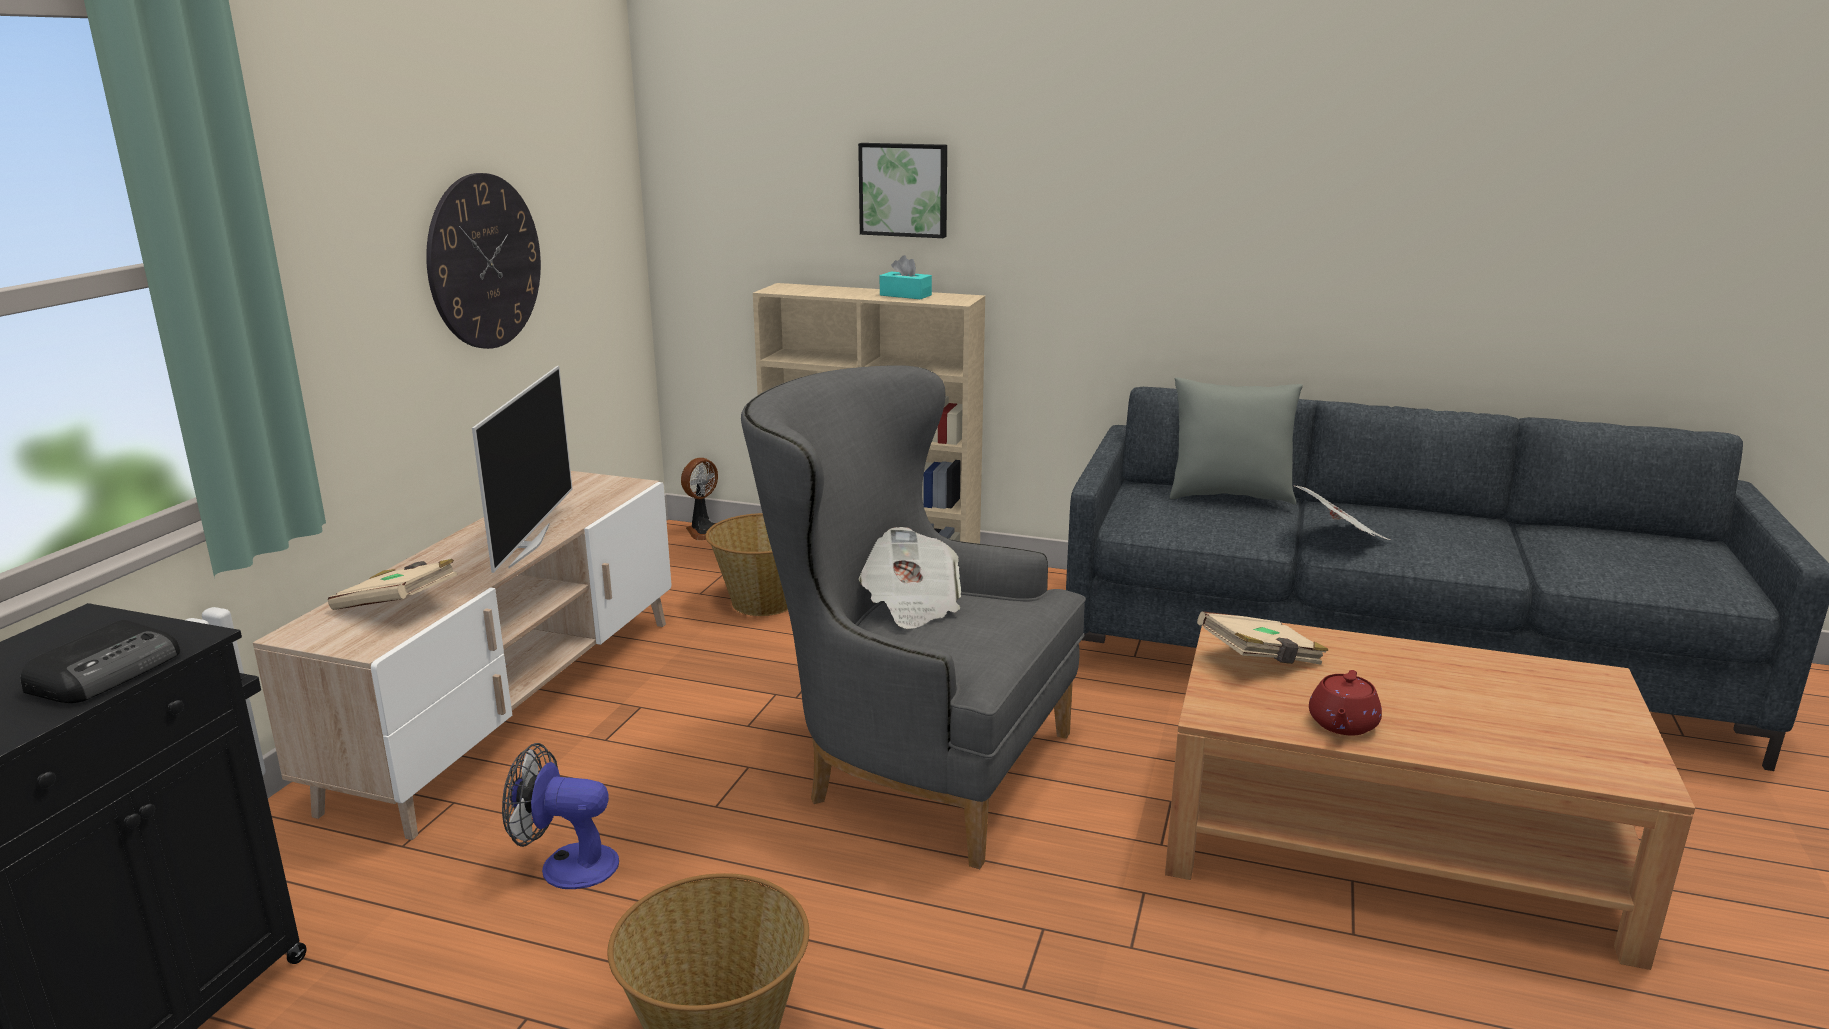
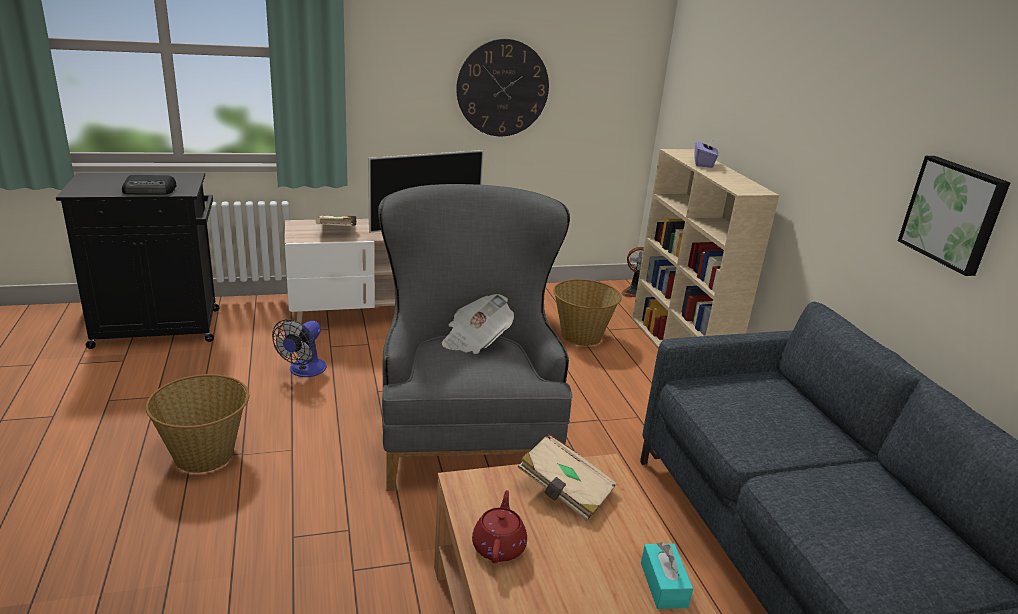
camera: 55 degrees right, 5 degrees up
fan [502,743,619,889] -> fan turned 135 degrees counterclockwise [272,319,326,377]
picture [858,143,947,238] -> picture moved to [898,156,1010,276]
turquoise tissue box [880,255,932,299] -> turquoise tissue box moved to [641,542,693,609]
grey pillow [1170,377,1303,505] -> none
newspaper [1295,485,1391,540] -> none
red teapot [1309,670,1382,736] -> red teapot turned 105 degrees clockwise [472,490,527,563]
none -> purple tissue box [694,138,719,168]

